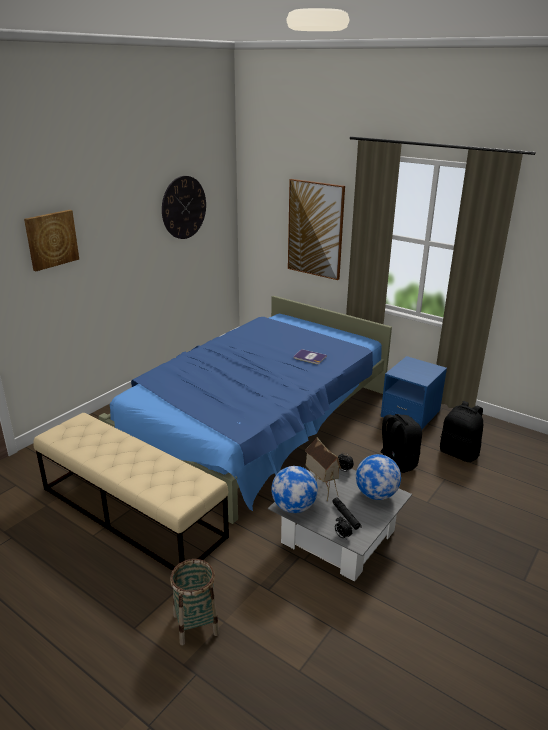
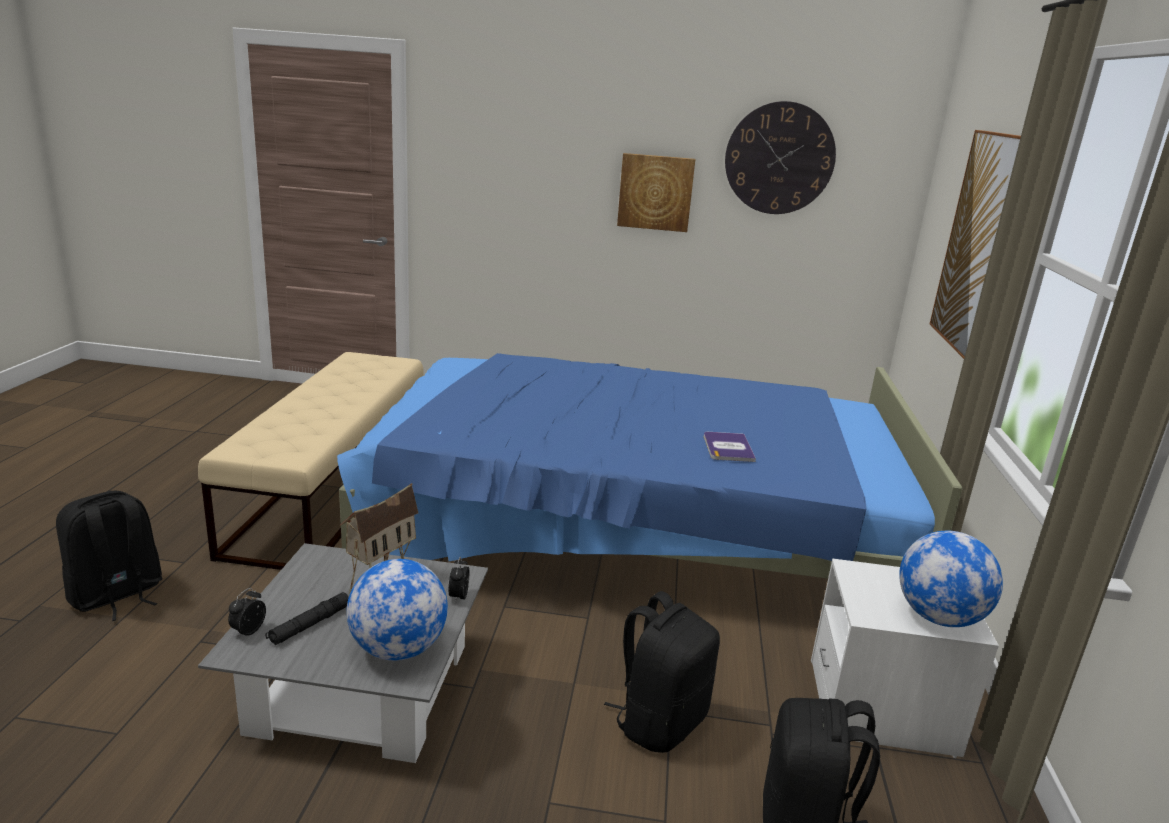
camera: 60 degrees right, 5 degrees down
picture [24,210,79,271] -> picture moved to [617,153,695,232]
basket [170,559,219,645] -> black backpack [56,491,162,621]
globe [271,466,318,513] -> globe moved to [899,531,1003,627]
blue nightstand [381,356,447,429] -> white nightstand [811,558,999,758]

